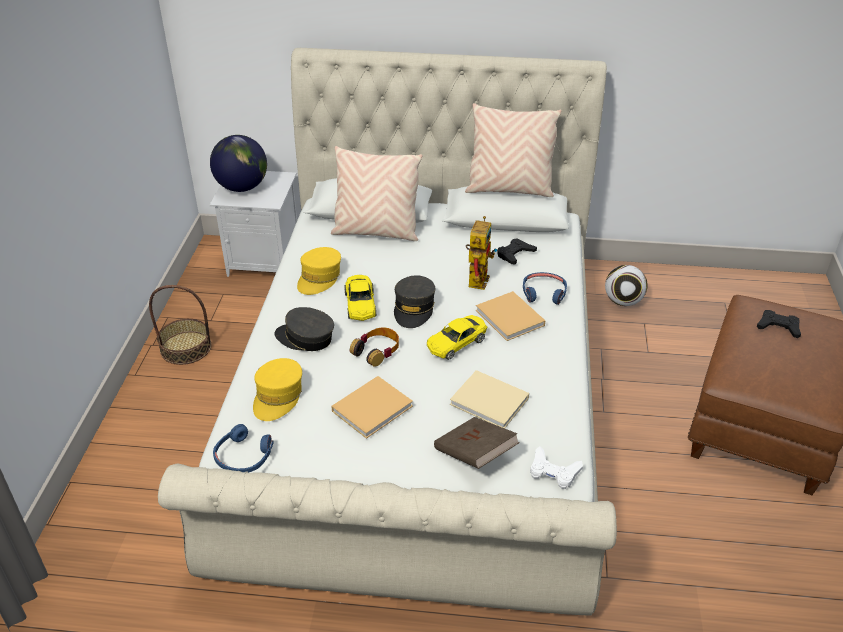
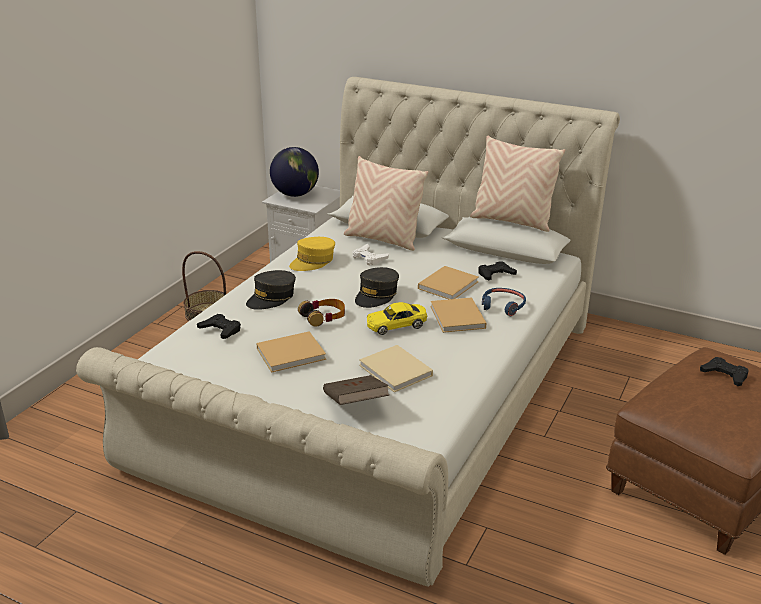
camera: 20 degrees right, 10 degrees down
blue headphones [213,424,274,472] -> none
yellow cap [253,358,302,421] -> black game controller [197,314,241,339]
grey cap [274,307,334,351] -> grey cap turned 90 degrees counterclockwise [246,270,296,310]
yellow toy car [344,275,376,321] -> none
toy robot [466,216,497,290] -> beige book [418,266,479,299]
white game controller [530,446,583,489] -> white game controller moved to [352,244,389,265]
football [605,265,648,306] -> none

